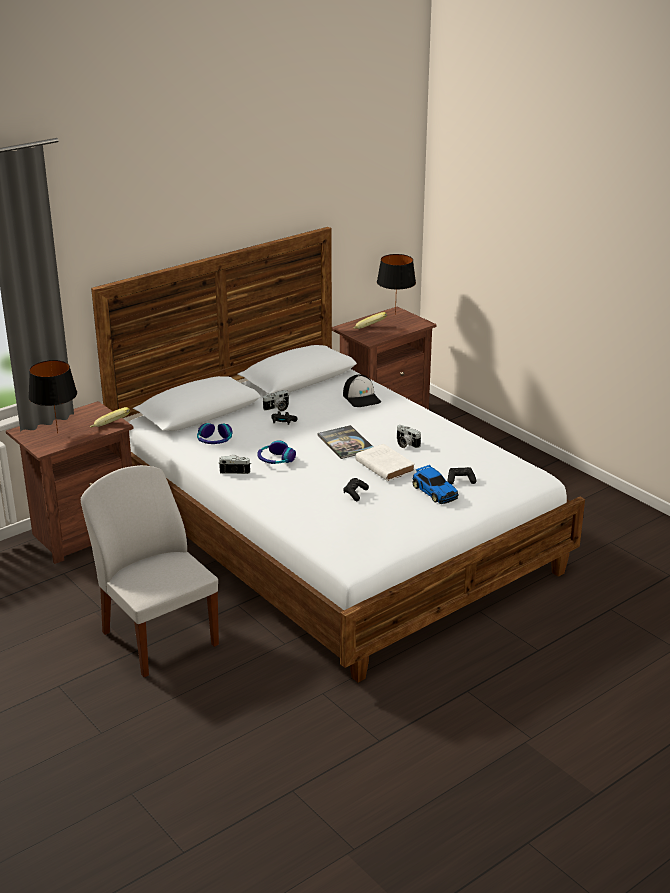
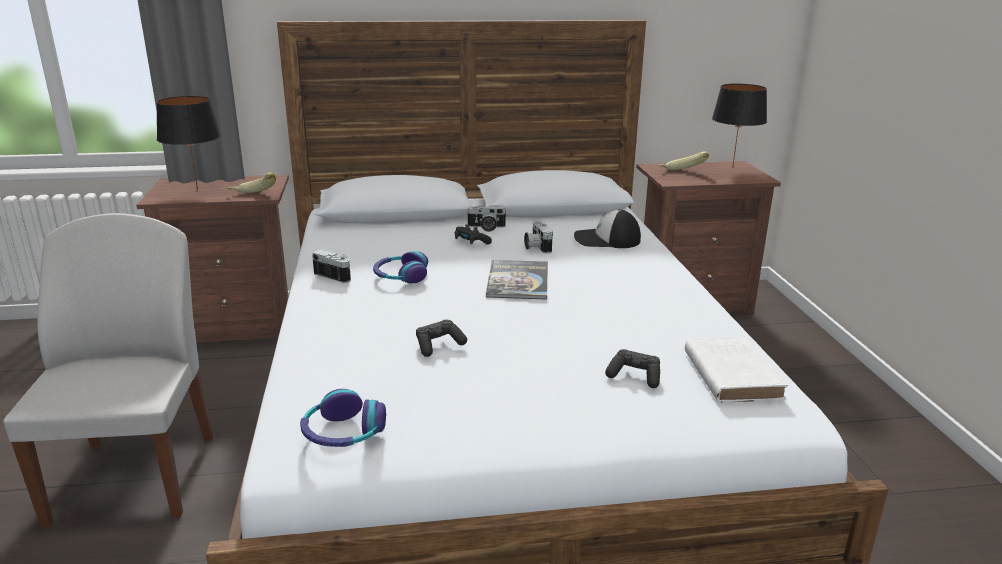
camera: 30 degrees right, 5 degrees down
headphones [197,423,233,444] -> headphones moved to [300,389,386,447]
cap [343,375,381,407] -> cap turned 90 degrees clockwise [574,210,641,248]
white book [355,444,415,481] -> white book moved to [685,337,788,403]
camera [397,425,421,448] -> camera moved to [524,221,553,254]
toy car [412,465,459,504] -> none

